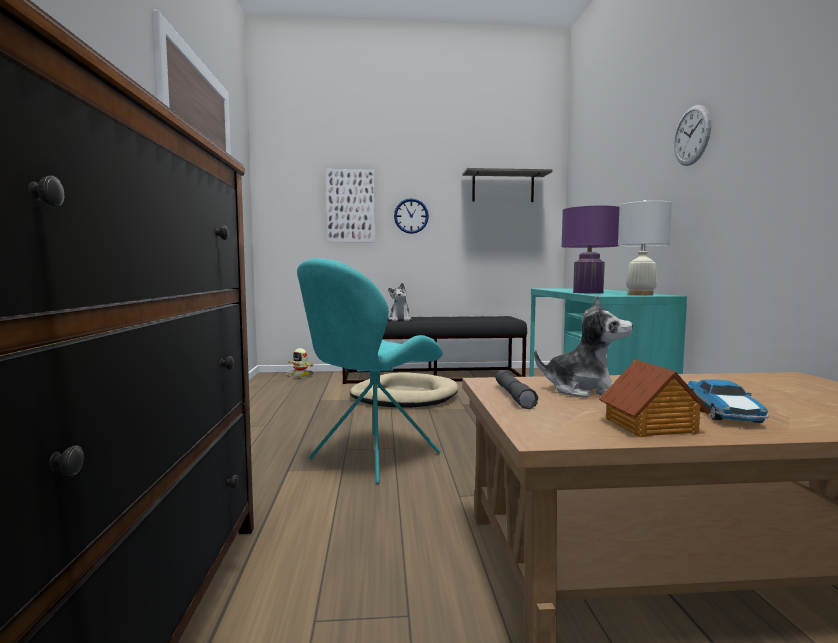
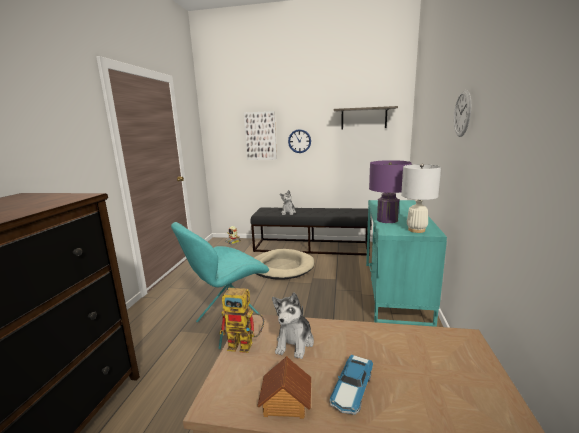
camera: 15 degrees right, 10 degrees up
grey flashlight [496,370,538,409] -> toy robot [219,288,264,353]
plush toy [534,295,633,398] -> plush toy turned 75 degrees clockwise [272,292,314,359]

